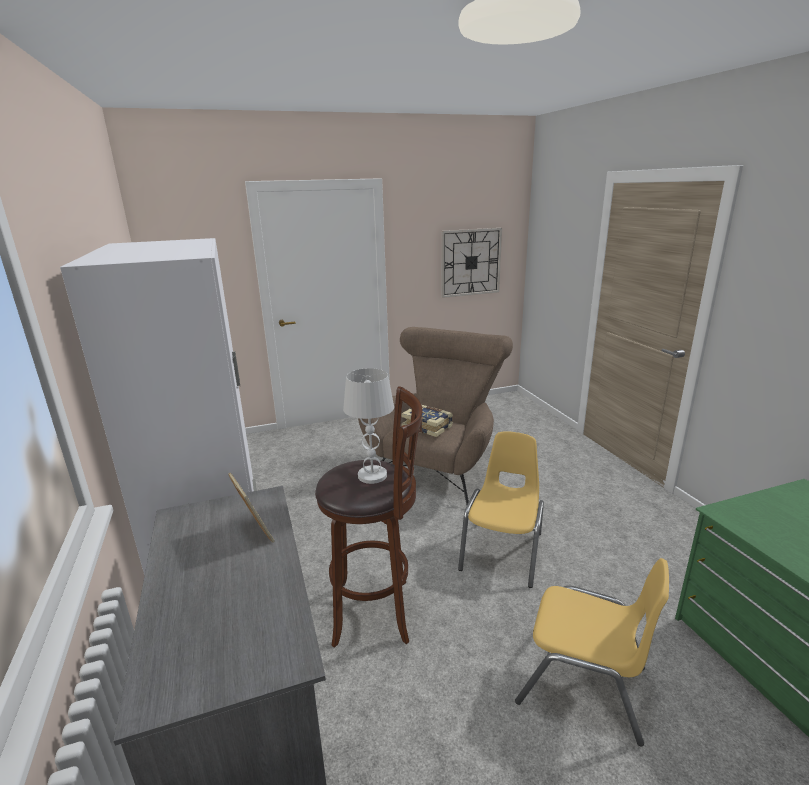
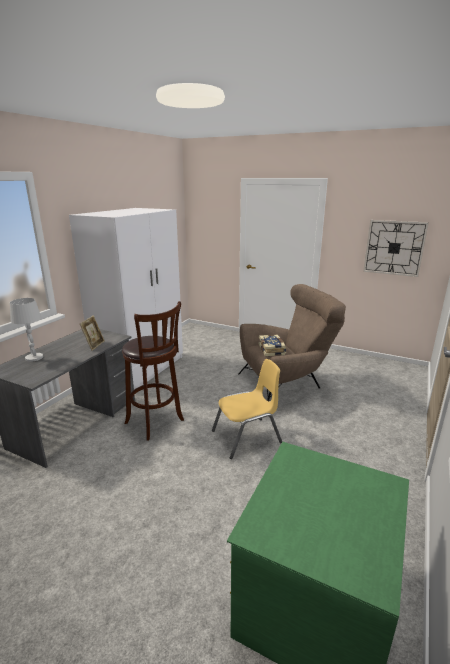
camera: 45 degrees right, 0 degrees up
white table lamp [343,368,394,484] -> white table lamp moved to [10,298,43,362]
yellow chair [515,558,669,747] -> none

